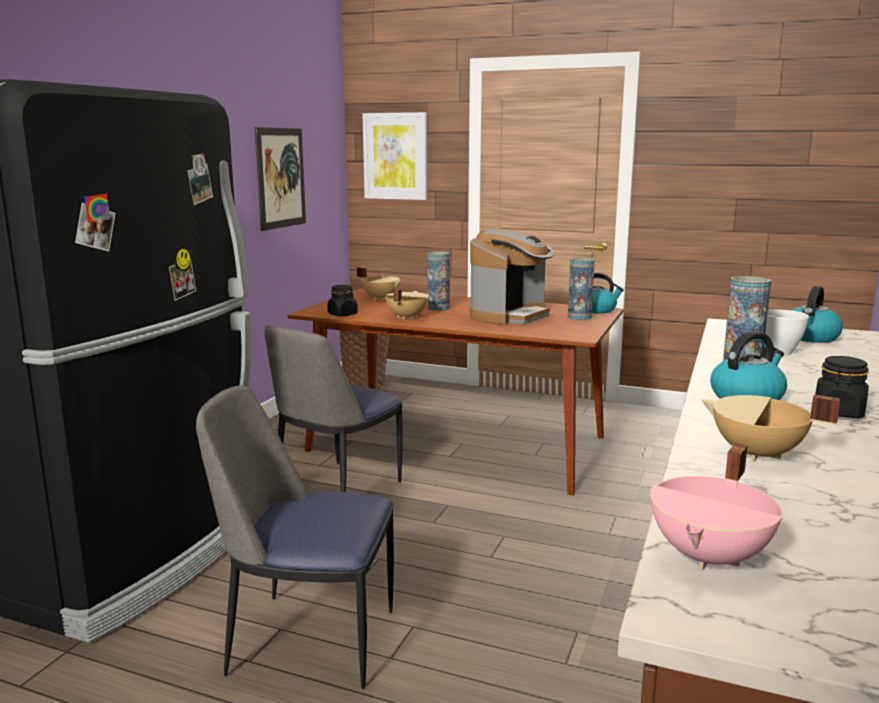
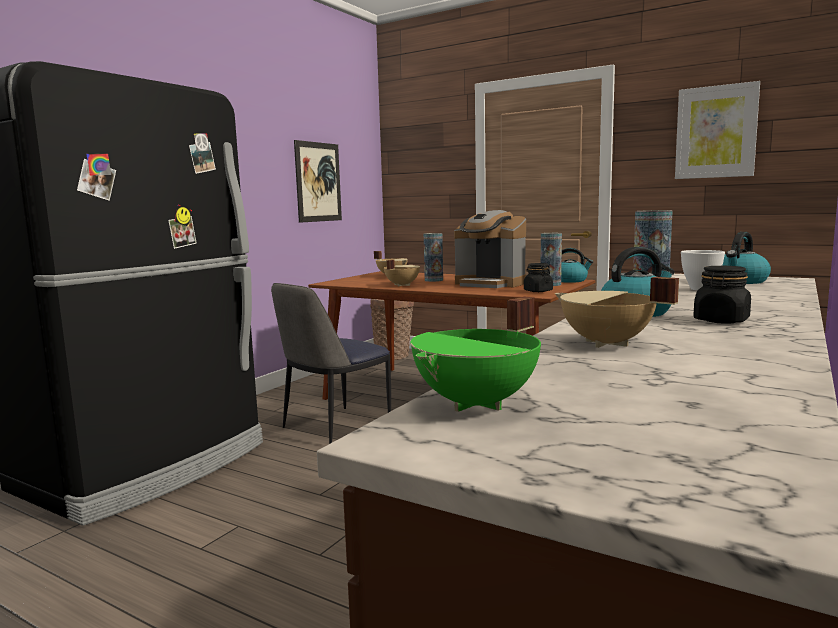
camera: 10 degrees right, 5 degrees down
chair [196,386,394,689] -> none
black jar [328,285,358,316] -> black jar moved to [524,263,553,292]
picture [363,112,427,200] -> picture moved to [675,81,760,179]
coffee machine [470,229,554,325] -> coffee machine turned 75 degrees clockwise [454,210,526,288]
pink cooking pot [650,443,782,571] -> green cooking pot [410,297,541,412]

